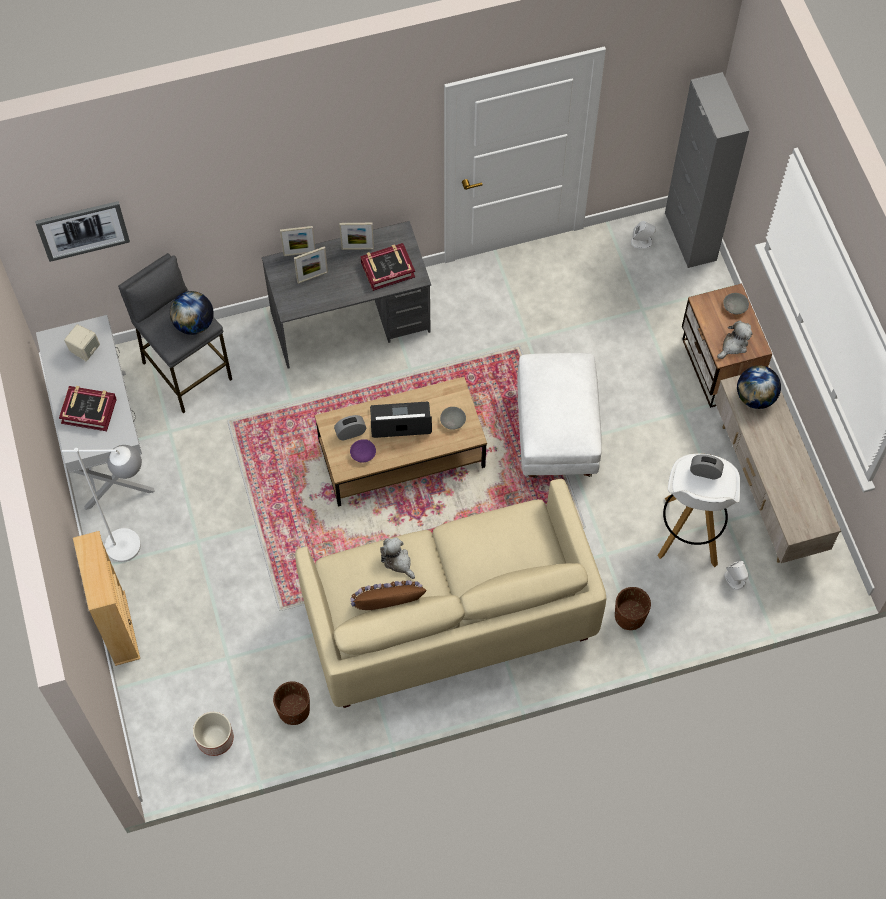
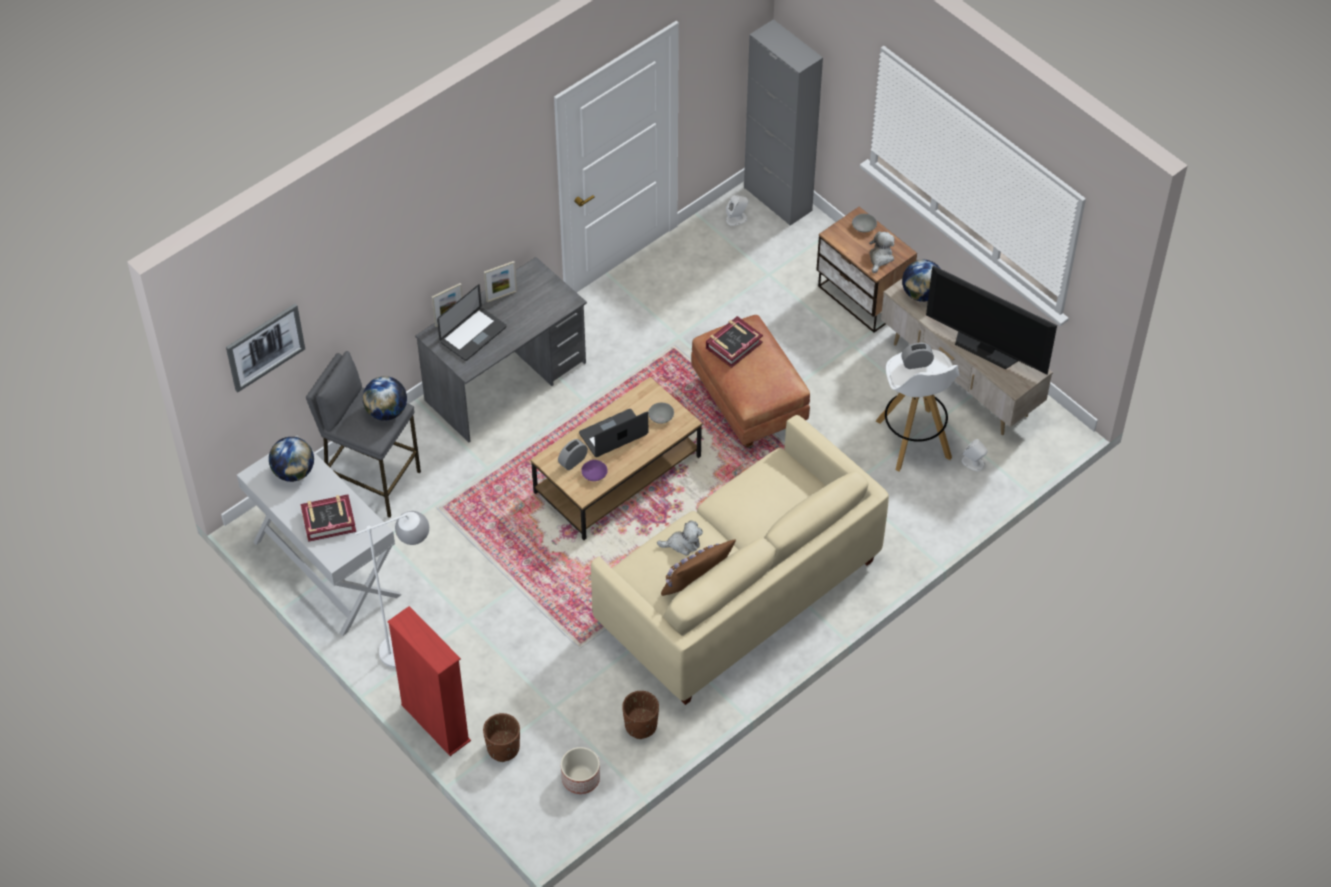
camera: 25 degrees left, 10 degrees down
beige speaker [64,324,100,361] -> globe [269,437,314,482]
beige bookcase [73,531,140,666] -> red bookcase [388,606,471,756]
picture frame [294,246,328,284] -> laptop [437,284,507,361]
book [361,243,415,291] -> book moved to [706,316,763,368]
plush toy [380,537,415,579] -> plush toy turned 150 degrees clockwise [657,520,703,556]
white ottoman [517,353,602,478] -> brown ottoman [691,315,810,448]
brown planter [615,587,651,630] -> brown planter moved to [483,713,520,762]
none -> television [926,265,1057,375]

